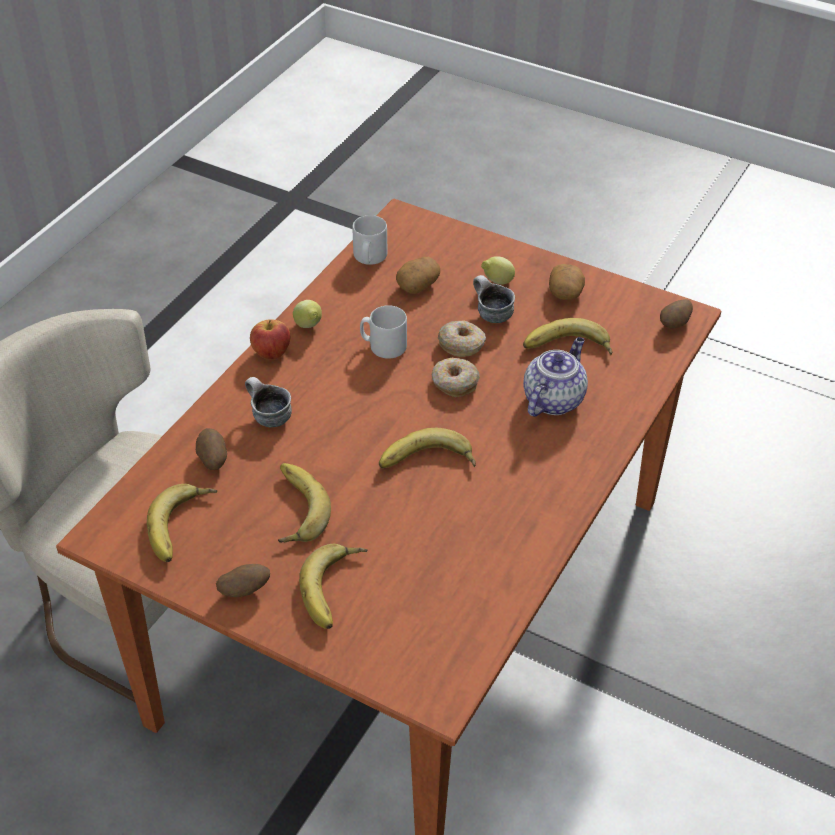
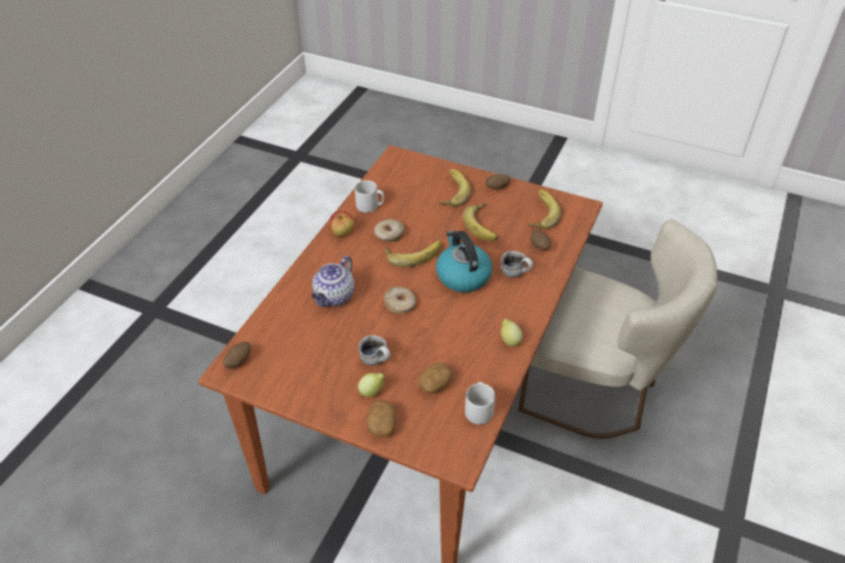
camera: 175 degrees right, 0 degrees up
apple [250,319,290,359] -> apple moved to [329,211,354,236]
grey mug [360,305,407,359] -> grey mug moved to [355,180,384,213]
donut [438,320,486,357] -> donut moved to [374,219,405,242]
banana [523,318,612,355] -> none
potato [549,264,585,300] -> potato moved to [366,400,396,437]
none -> kettle [436,230,492,292]

